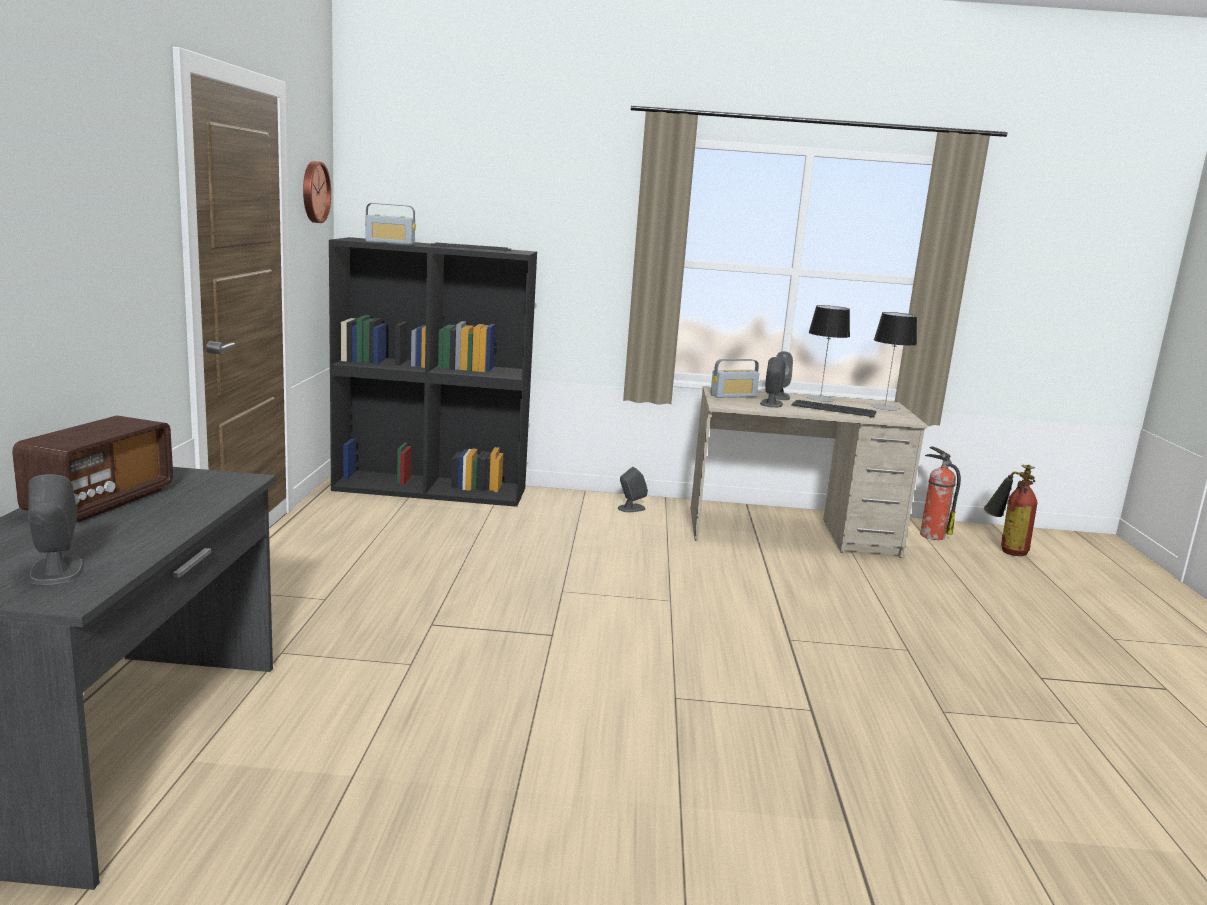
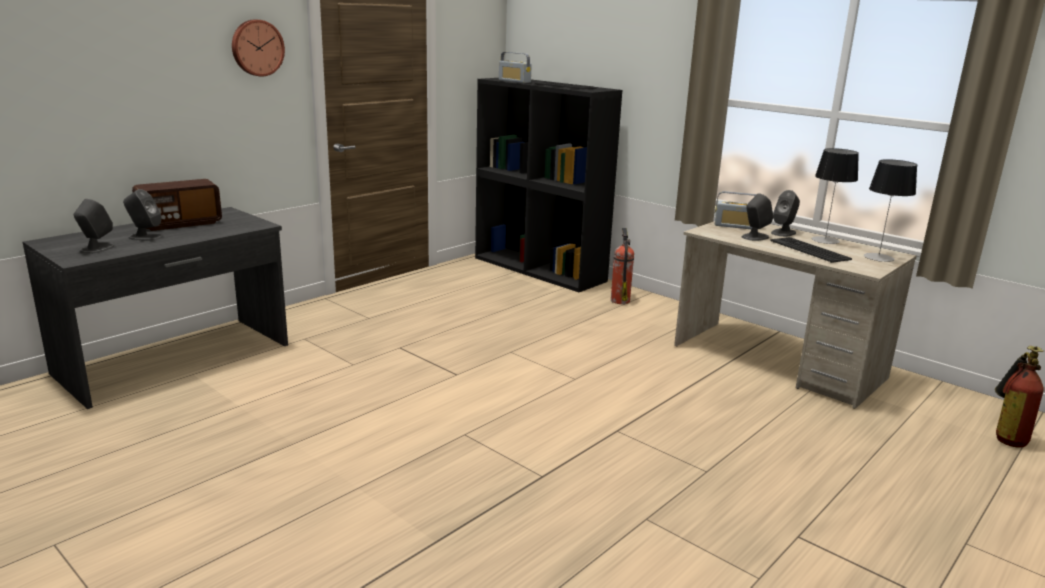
camera: 40 degrees right, 5 degrees up
wall clock [303,161,331,223] -> wall clock moved to [232,19,285,76]
grey speaker [618,467,648,512] -> grey speaker moved to [123,189,163,241]
fire extinguisher [920,446,961,540] -> fire extinguisher moved to [611,228,634,304]

